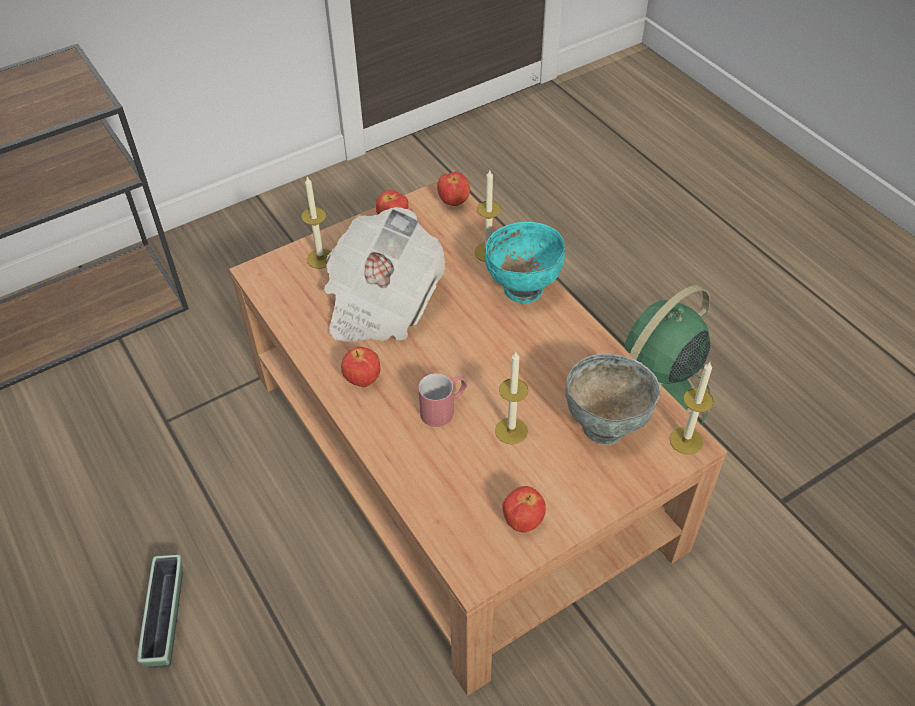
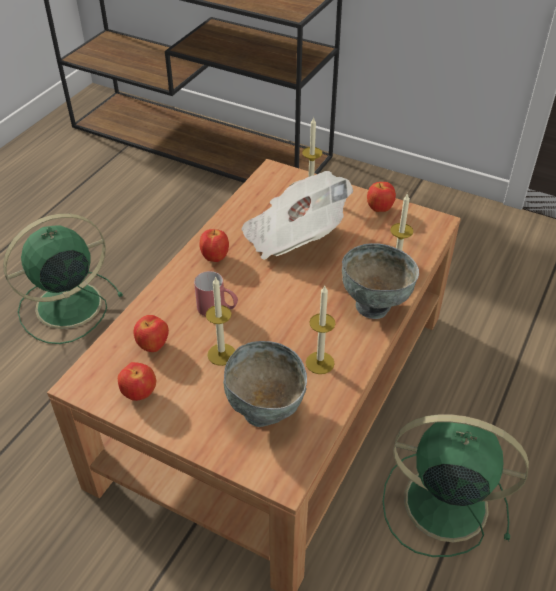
camera: 60 degrees right, 5 degrees down
planter [137,555,183,668] -> green fan [3,213,123,344]
apple [437,171,470,206] -> apple moved to [133,315,169,352]
turquoise bowl [485,222,565,303] -> grey bowl [342,243,419,319]
candle [669,362,714,455] -> candle moved to [306,286,336,374]

